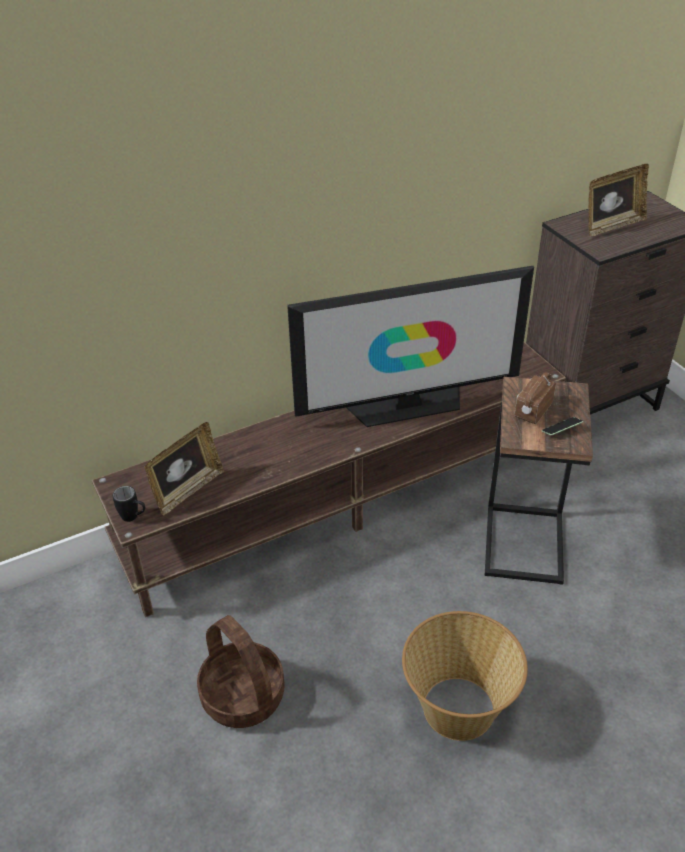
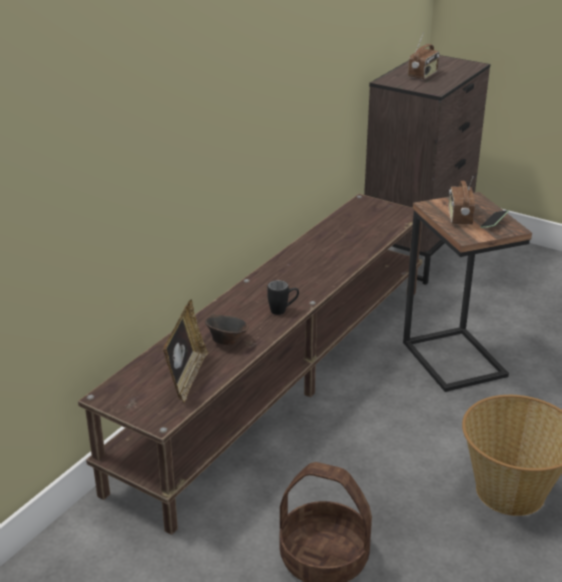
camera: 30 degrees left, 10 degrees down
black mug [113,486,145,522] -> black mug moved to [267,280,299,315]
television [287,266,534,427] -> none
picture frame [588,164,649,237] -> radio [408,32,439,79]
none -> brown bowl [205,314,249,345]

